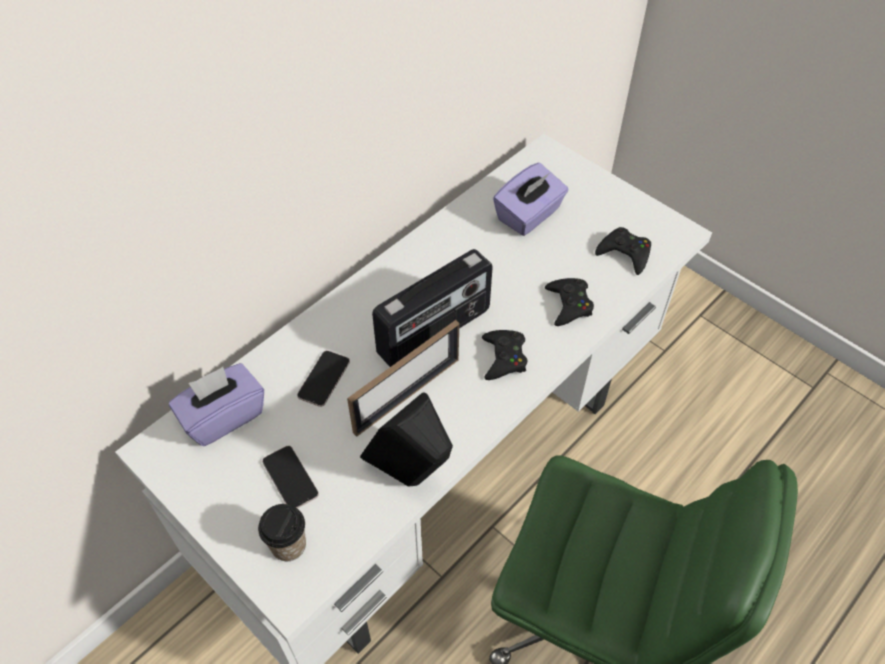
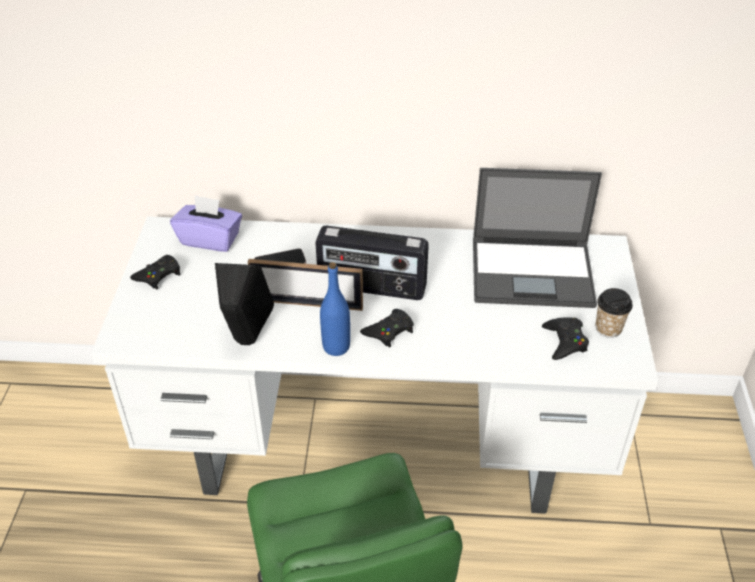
camera: 50 degrees right, 10 degrees down
cup [258,504,306,561] -> cup moved to [596,288,633,338]
phone [262,446,319,509] -> none
purple tissue box [493,163,569,236] -> laptop [473,168,602,308]
black game controller [545,278,594,326] -> black game controller moved to [130,255,181,289]
none -> blue bottle [320,262,350,356]

